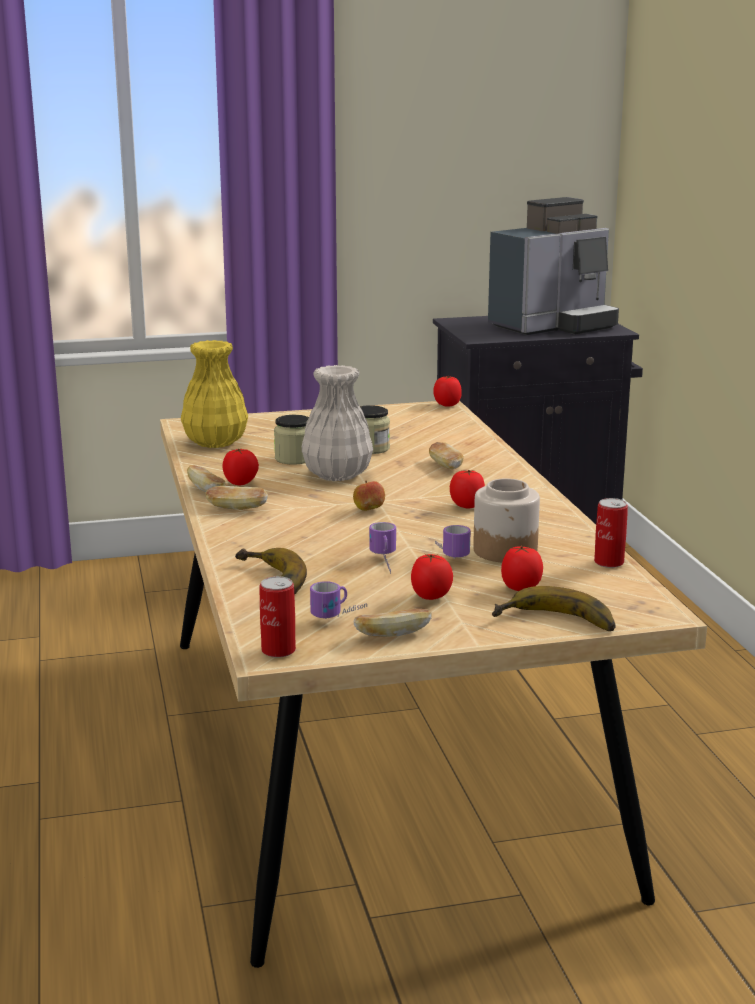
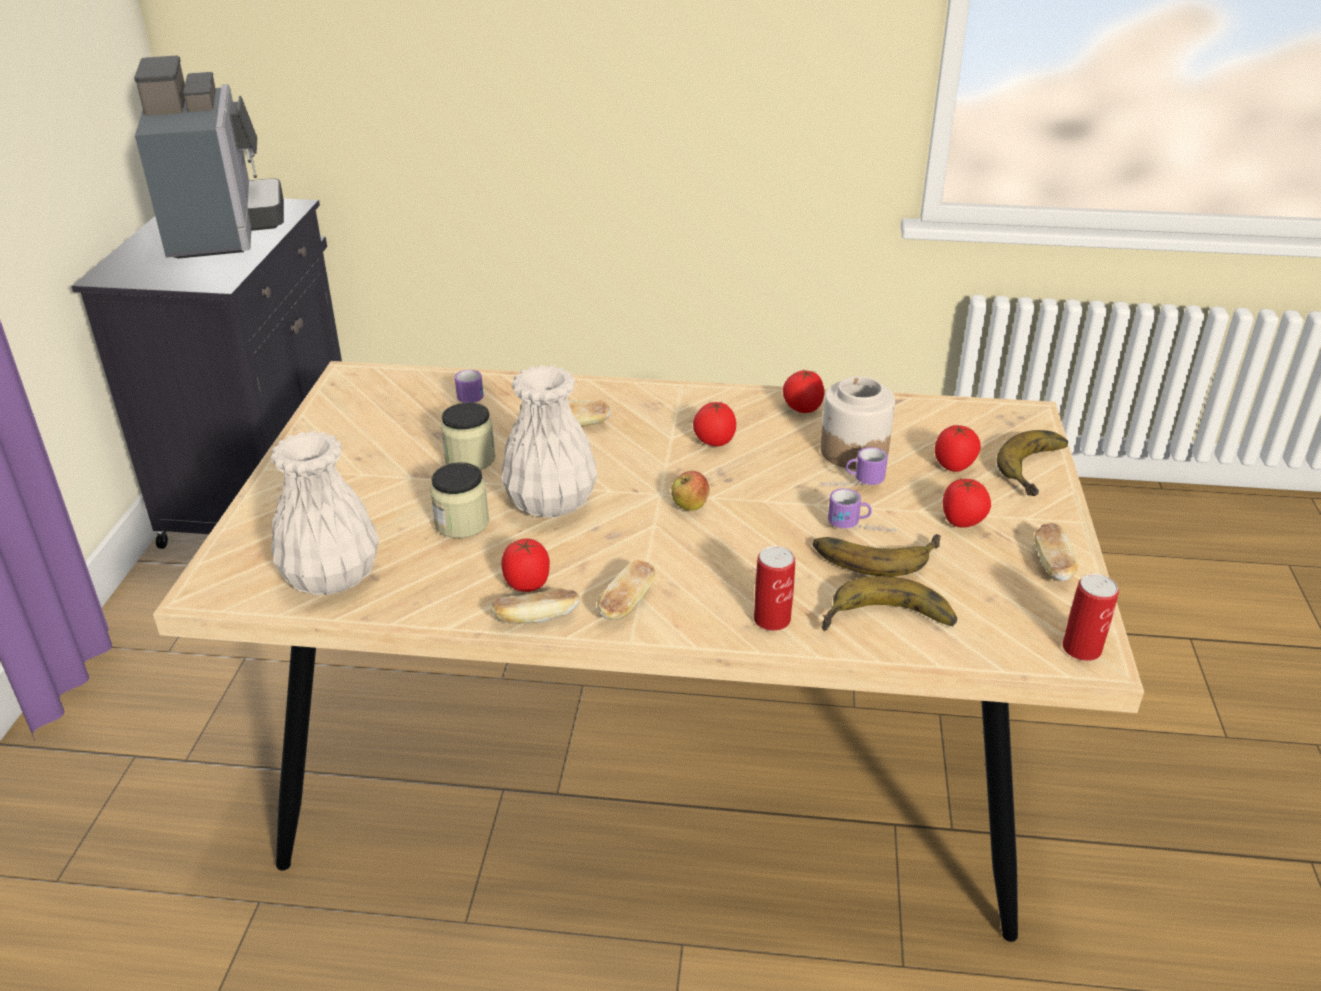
camera: 70 degrees left, 15 degrees up
yellow vase [181,340,248,448] -> white vase [271,431,379,595]
mug [310,581,367,619] -> mug moved to [455,370,483,403]
tomato [433,376,462,406] -> tomato moved to [783,369,825,413]
can [594,498,628,568] -> can moved to [754,546,795,631]
none -> banana [812,534,941,577]

